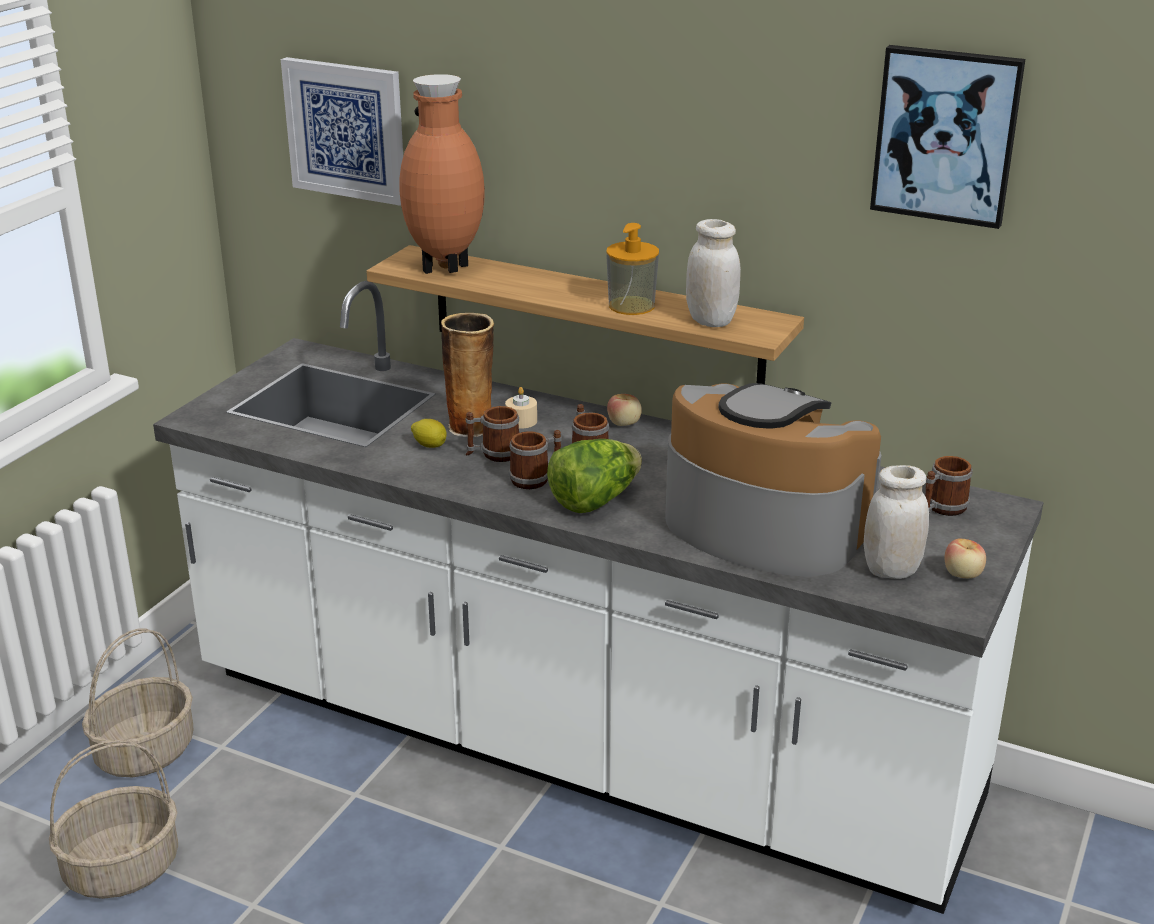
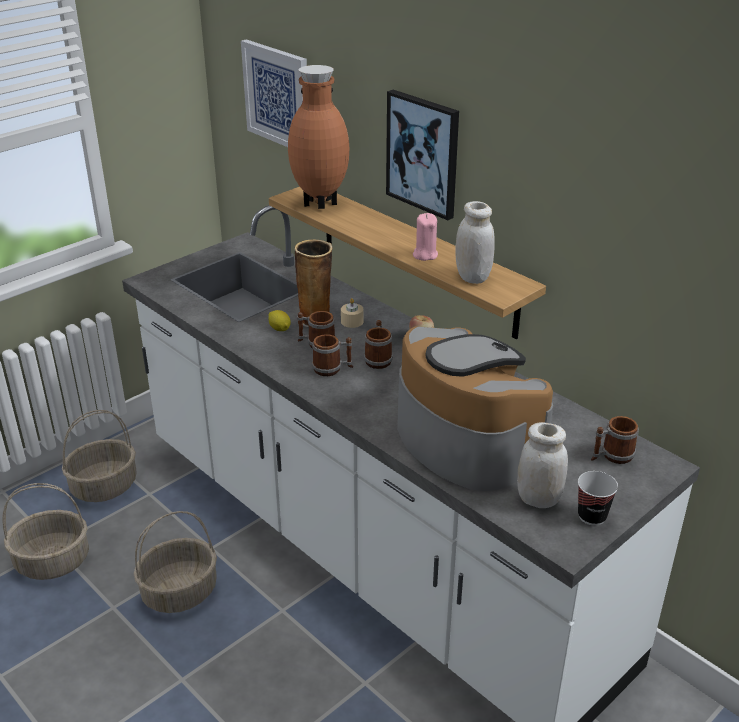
camera: 20 degrees right, 5 degrees up
lettuce [547,439,642,513] -> none
soap dispenser [606,223,659,315] -> pink candle [413,213,438,261]
picture [870,45,1025,229] -> picture moved to [386,90,459,220]
apple [945,538,986,578] -> cup [578,471,618,526]
none -> basket [134,511,217,613]

